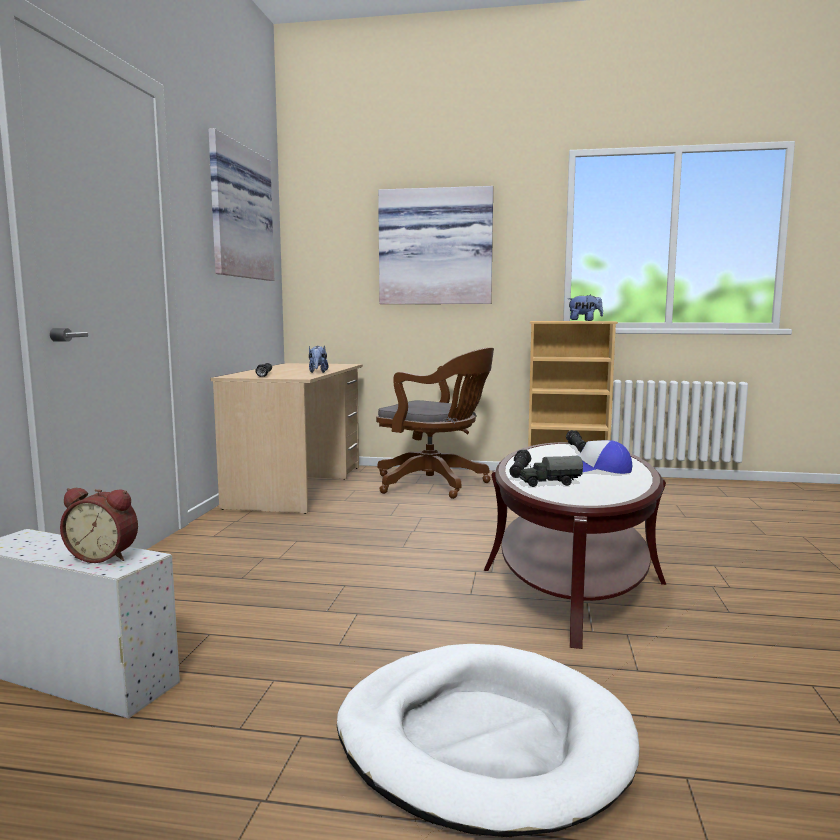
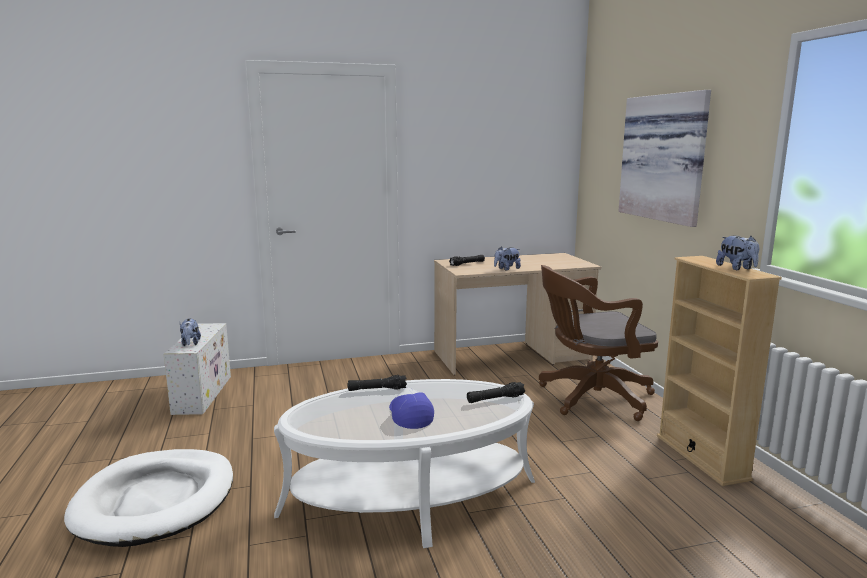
camera: 65 degrees right, 5 degrees up
alarm clock [60,488,138,563] -> plush toy [180,319,201,346]
picture [209,128,274,281] -> none
brown office chair [376,347,494,499] -> brown office chair turned 75 degrees clockwise [539,265,658,421]
brown coffee table [484,442,666,649] -> white coffee table [274,379,535,548]
toy truck [519,456,583,487] -> none

